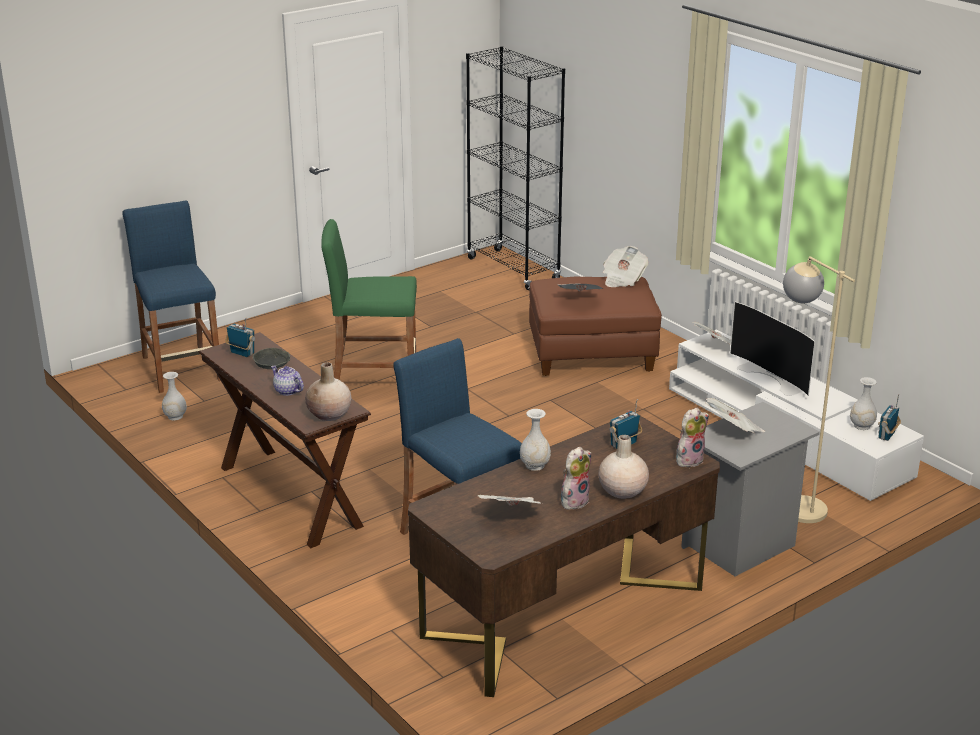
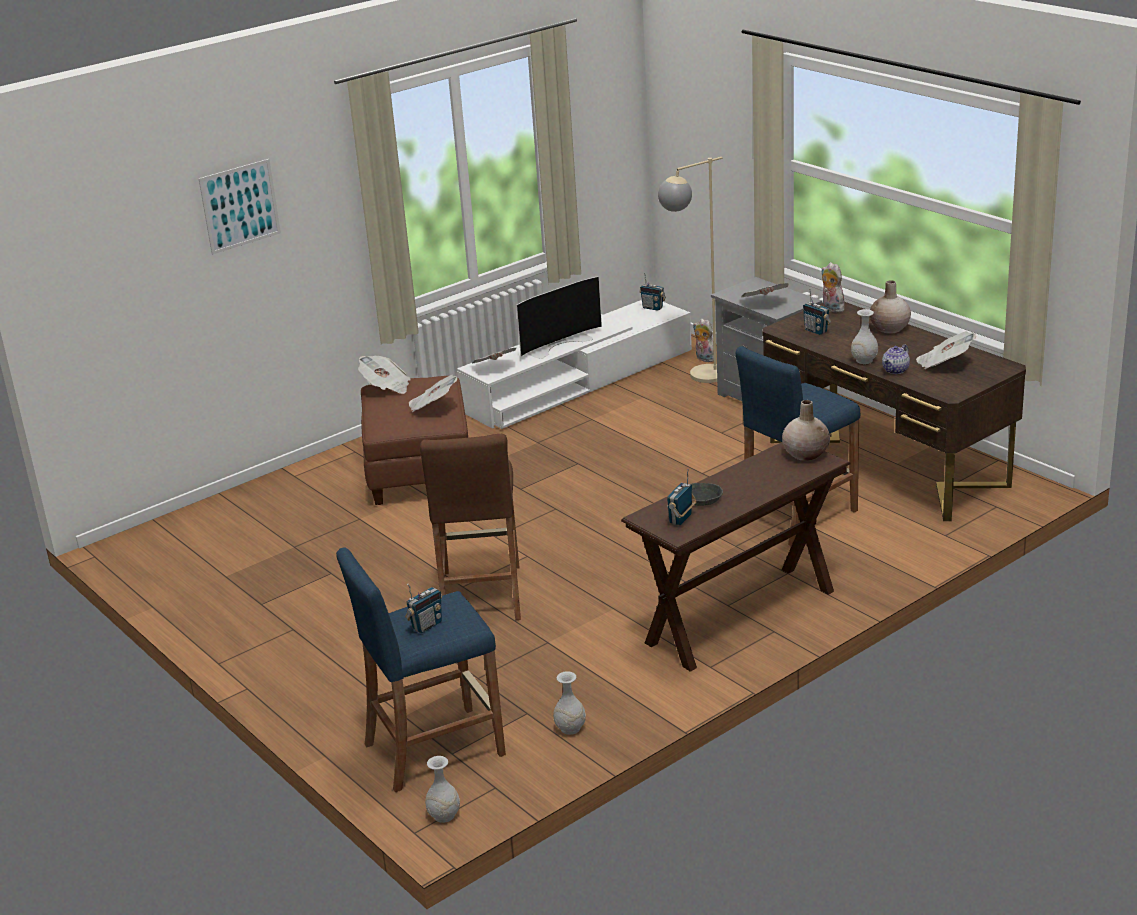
camera: 90 degrees left, 0 degrees up
teapot [271,366,304,396] -> teapot moved to [882,344,910,374]
green stool [321,219,417,380] -> brown stool [420,434,521,620]
black bookcase [466,46,565,290] -> none
plush toy [561,447,592,510] -> plush toy moved to [693,319,714,362]
white vase [850,377,877,430] -> white vase moved to [425,756,460,823]
none -> picture [198,159,281,255]
none -> radio [405,584,442,633]

